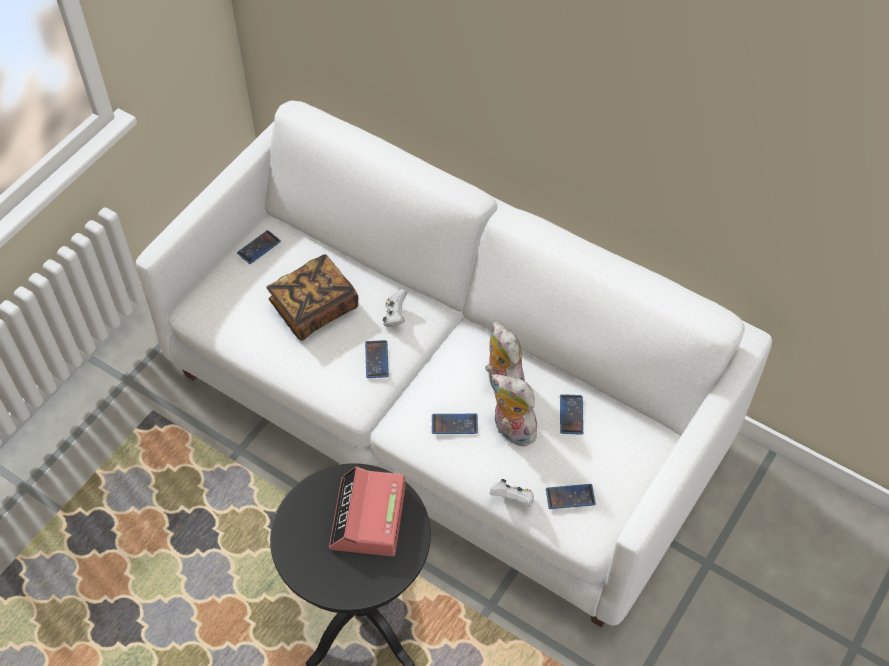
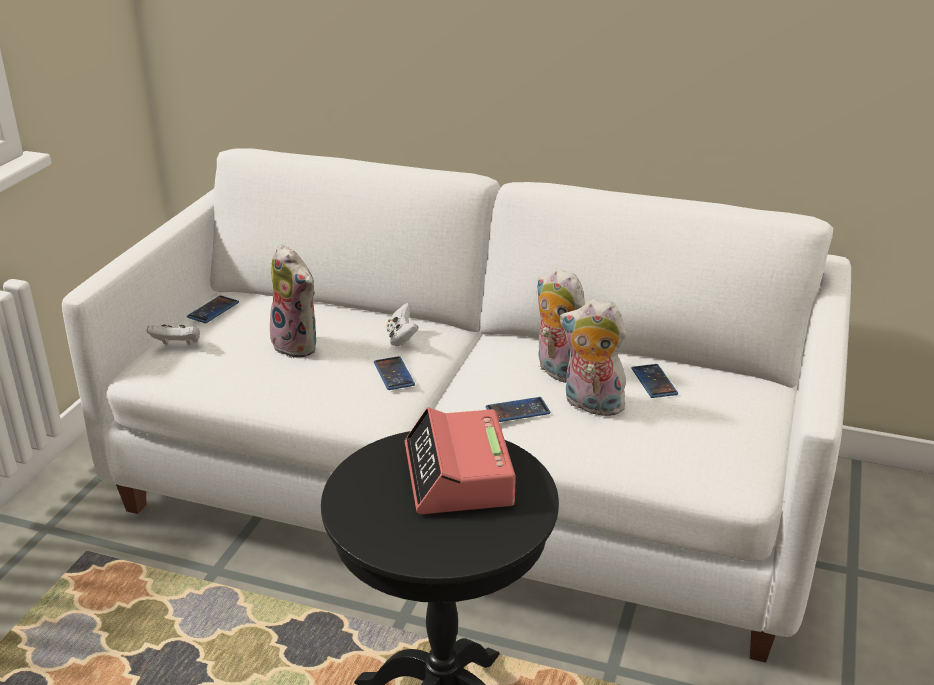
camera: 15 degrees left, 25 degrees down
book [266,254,358,341] -> plush toy [270,244,316,358]
white game controller [490,479,534,506] -> white game controller moved to [147,325,200,345]
phone [546,484,596,509] -> none

